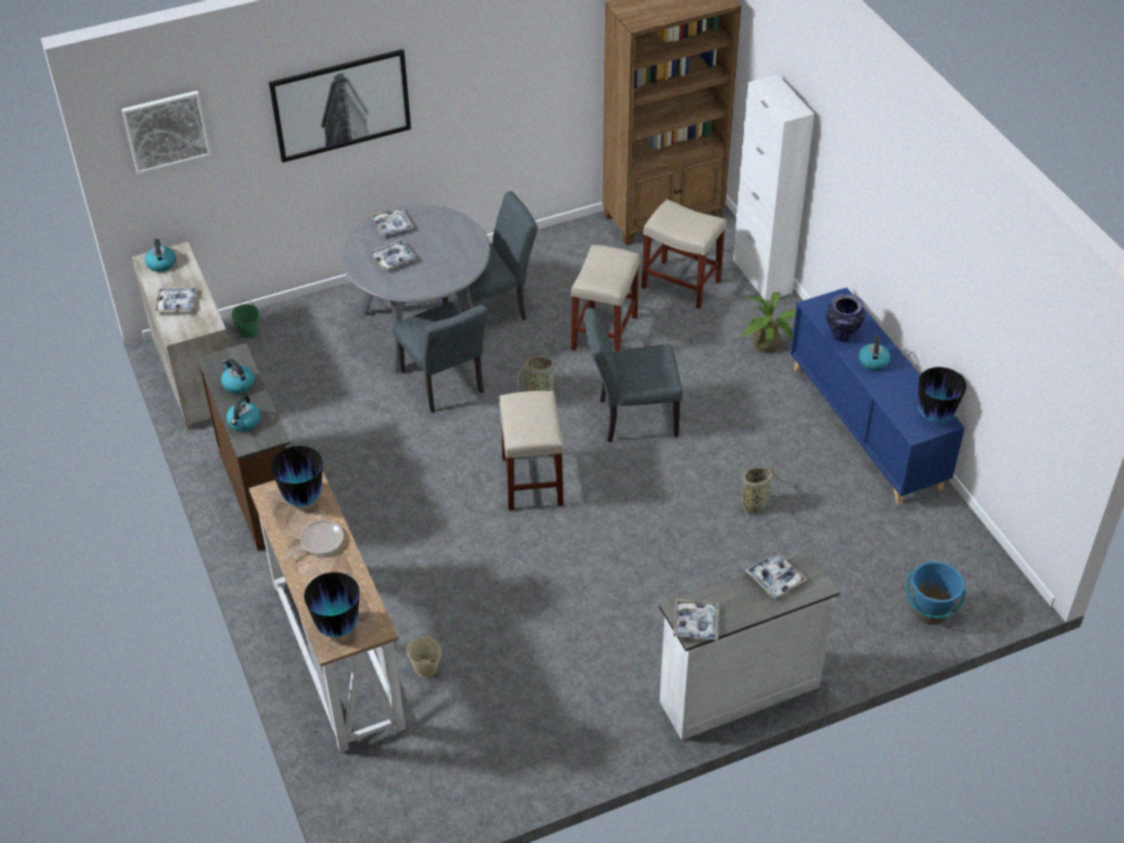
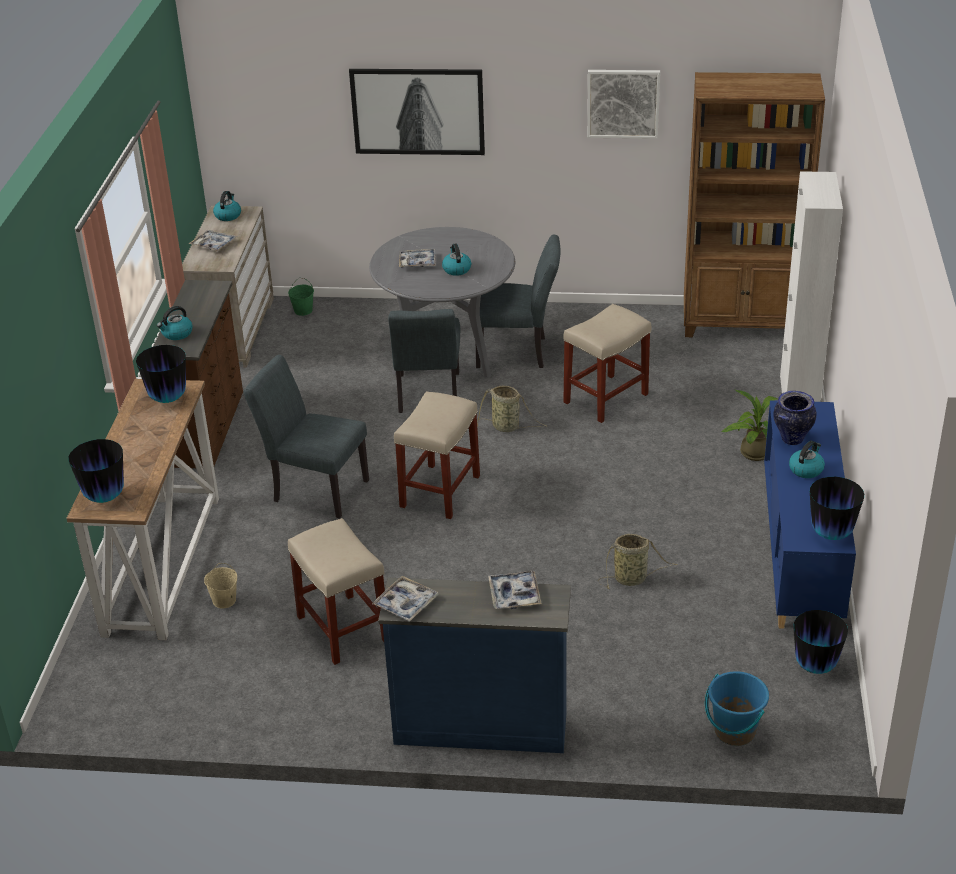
camera: 30 degrees right, 10 degrees down
picture [122,91,211,174] -> picture moved to [587,70,660,139]
kettle [221,359,255,394] -> kettle moved to [442,244,471,276]
frying pan [284,520,344,558] -> none
tray [370,207,414,236] -> none
grey chair [585,308,683,442] -> grey chair moved to [243,355,369,519]
beige stool [641,199,727,309] -> beige stool moved to [288,518,385,665]
white dresser [659,551,840,740] -> blue dresser [378,578,571,753]
none -> vase [793,610,848,674]

